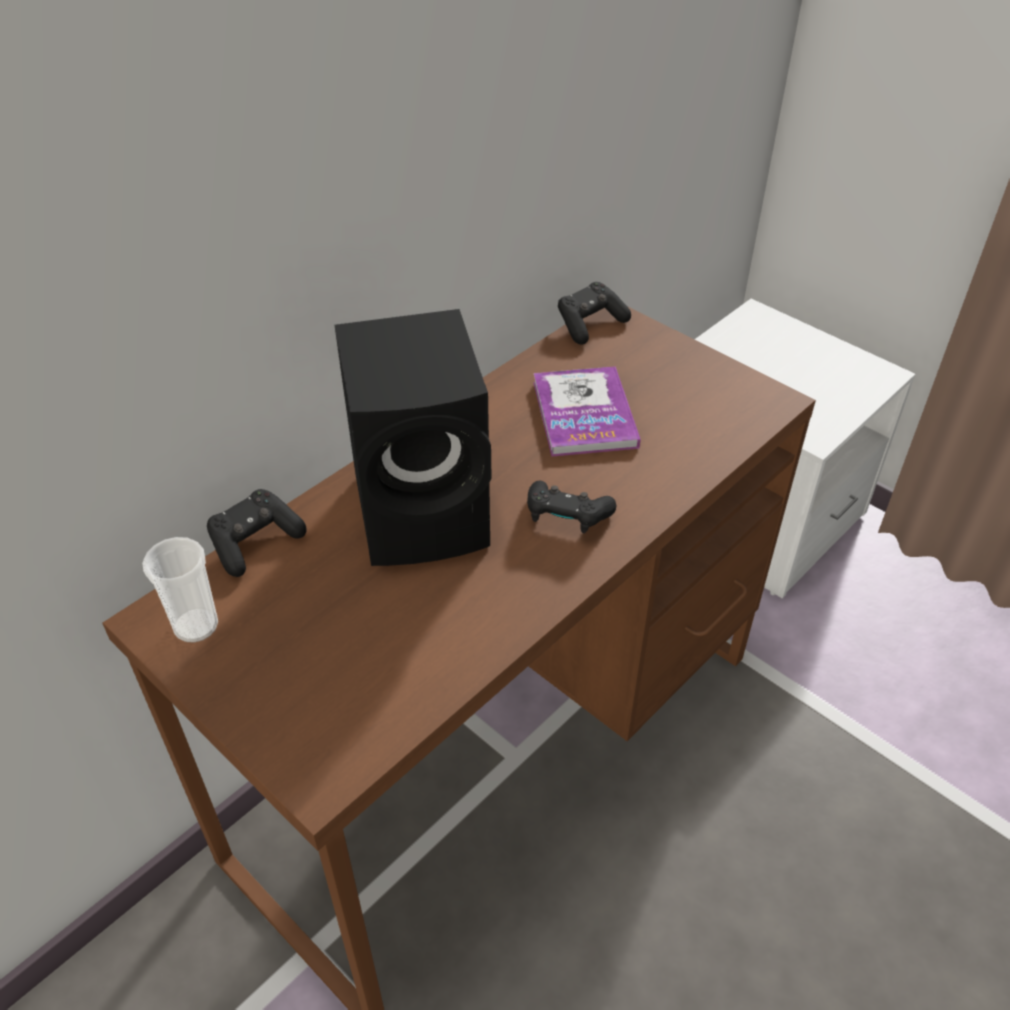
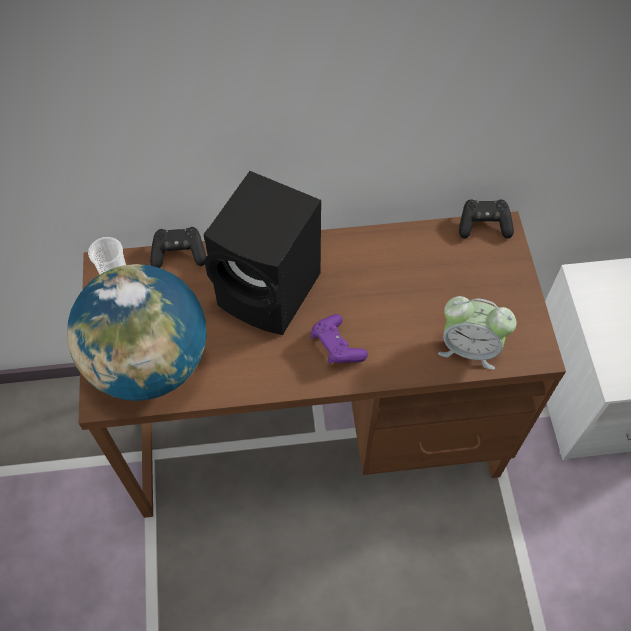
camera: 40 degrees right, 15 degrees up
black game controller [527,481,616,533] -> purple game controller [311,314,368,364]
book [533,366,641,456] -> none
none -> globe [67,264,206,401]
none -> alarm clock [438,296,517,370]

